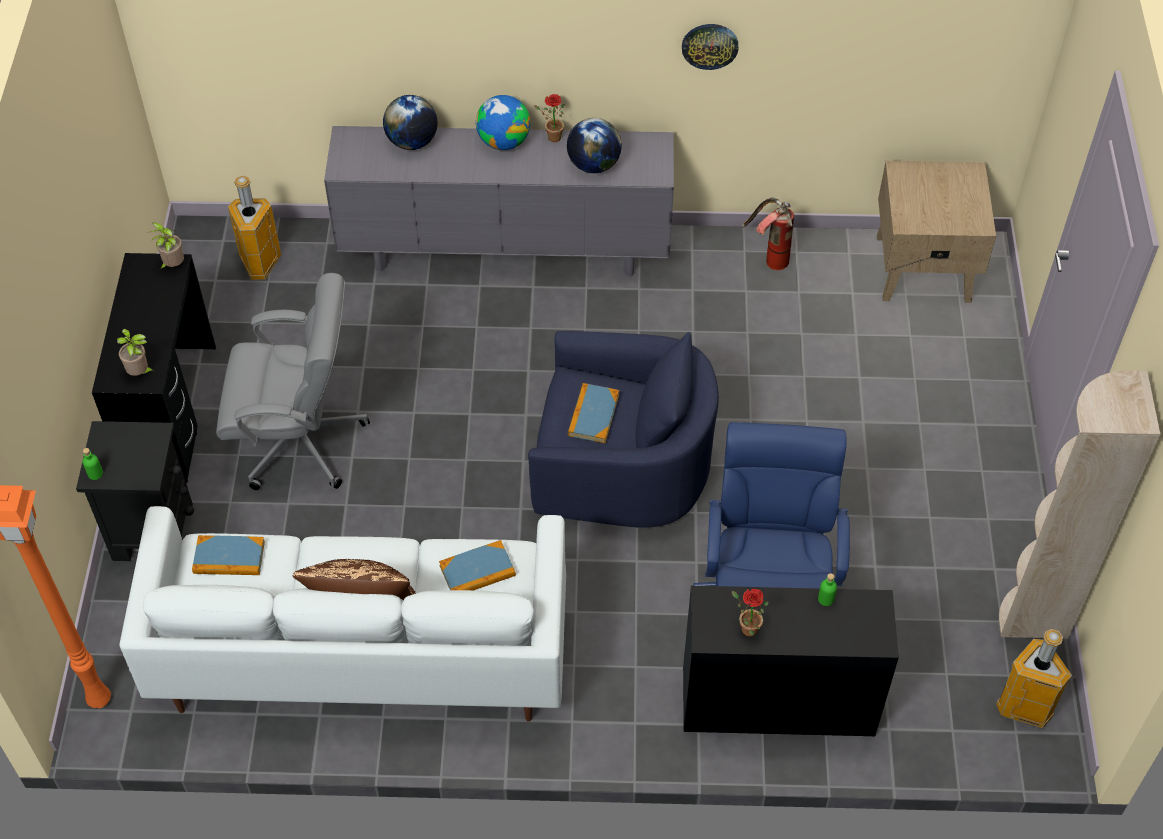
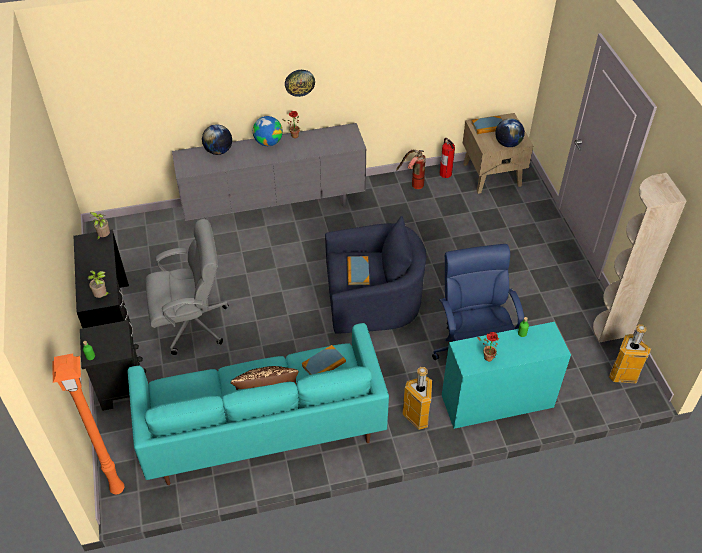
camera: 15 degrees left, 5 degrees down
white sofa [119,506,566,722] -> turquoise sofa [127,323,389,485]
book [192,535,265,575] -> book moved to [472,116,502,134]
trash can [228,176,281,280] -> trash can moved to [402,367,432,430]
globe [567,118,622,173] -> globe moved to [495,118,525,147]
wall clock [682,24,738,70] -> wall clock moved to [285,70,315,97]
black desk [683,586,899,736] -> turquoise desk [442,322,571,429]
none -> fire extinguisher [440,138,455,178]

